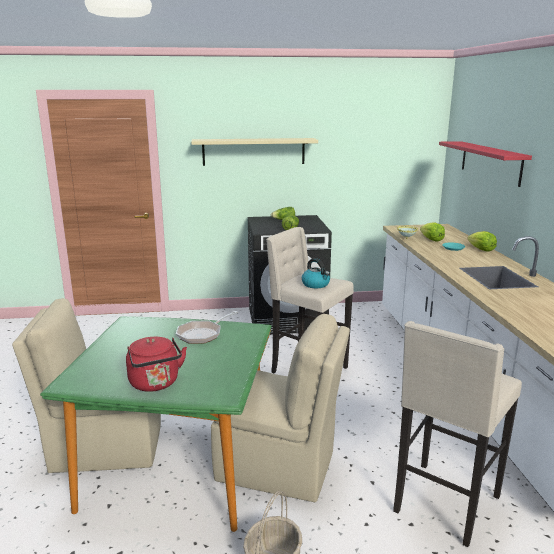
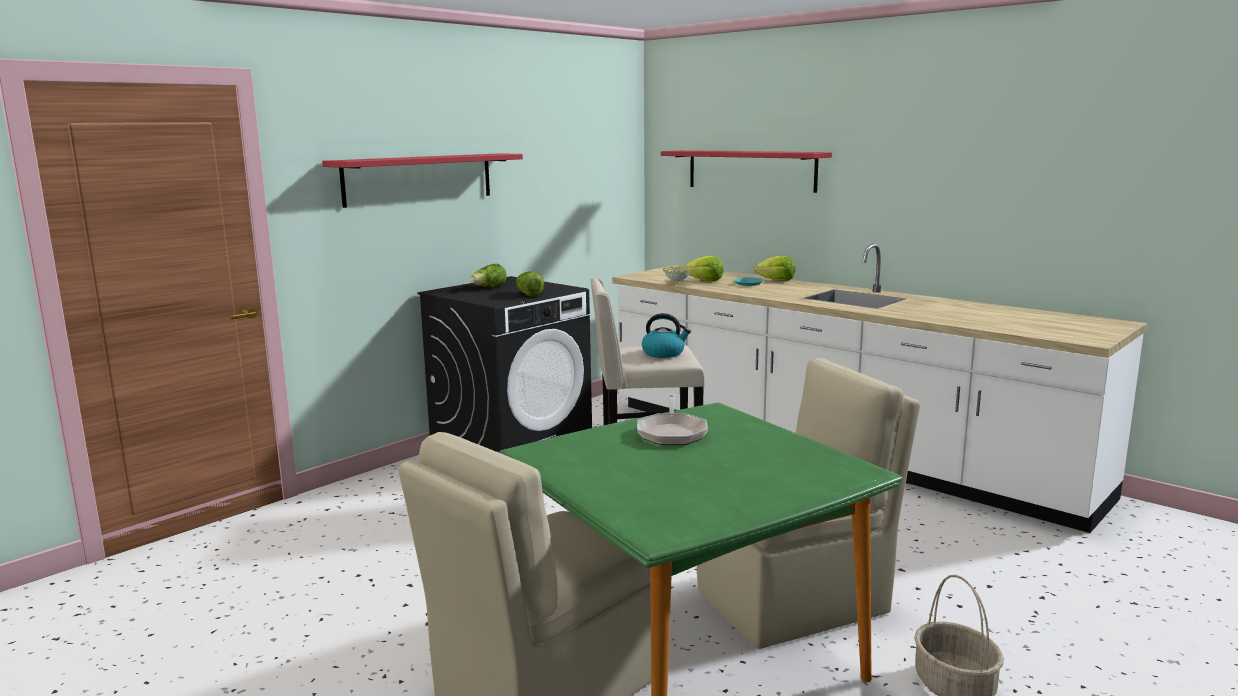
camera: 40 degrees left, 5 degrees down
red kettle [126,337,187,392] -> none
beige shelf [191,138,318,166] -> red shelf [322,153,523,208]
beige stool [393,321,522,547] -> none

